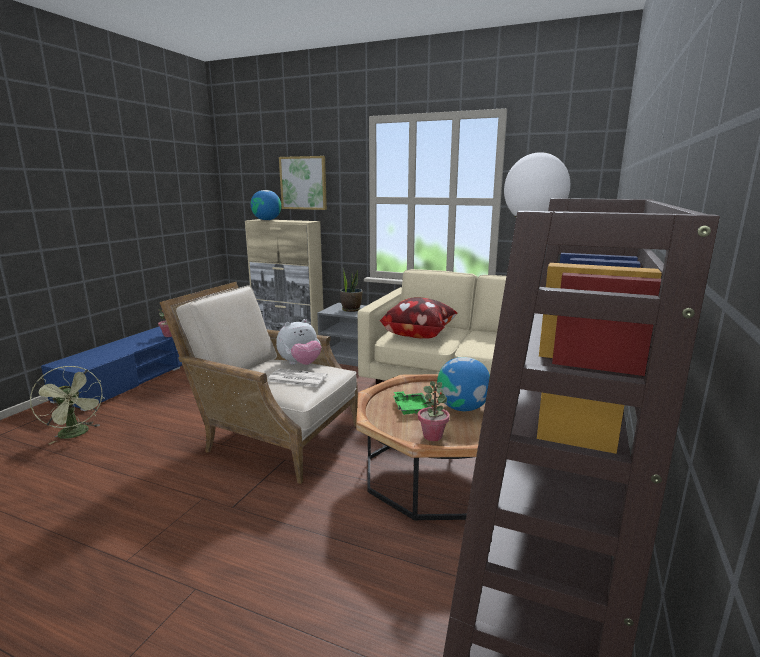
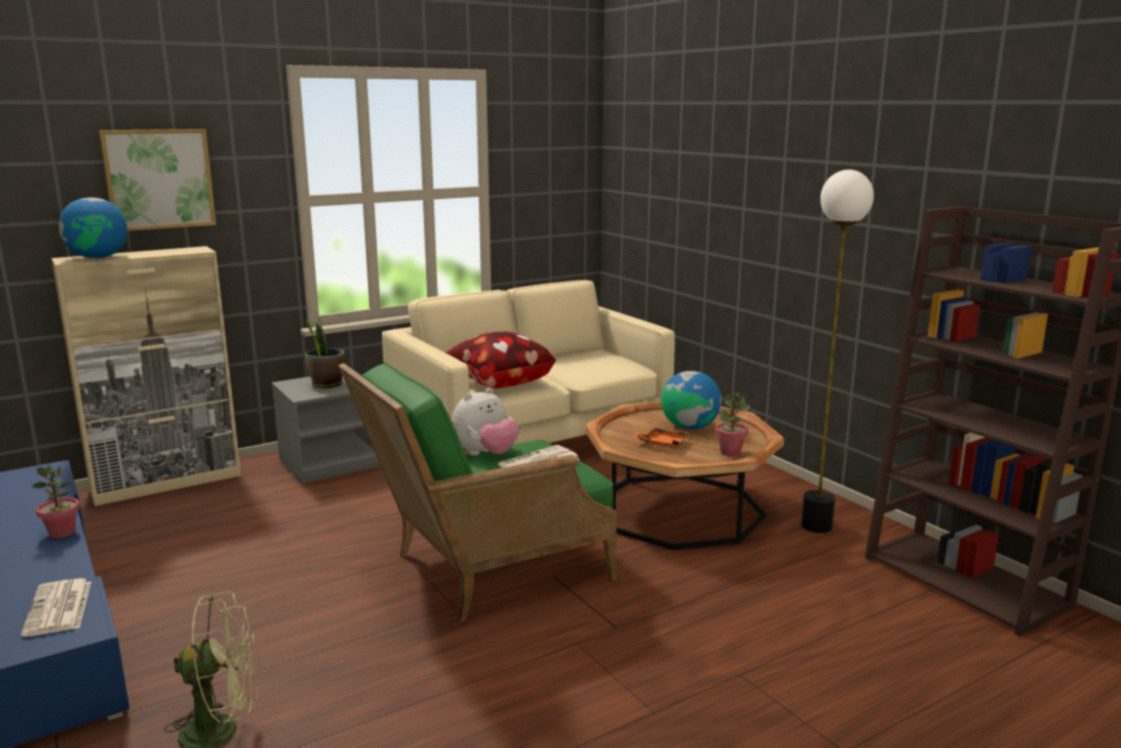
camera: 55 degrees left, 0 degrees up
beige armchair [160,282,358,484] -> green armchair [338,362,617,623]
plush toy [276,319,321,365] -> plush toy turned 45 degrees clockwise [451,388,519,456]
green tray [393,391,428,415] -> orange tray [634,427,688,449]
none -> newspaper [21,578,91,637]

